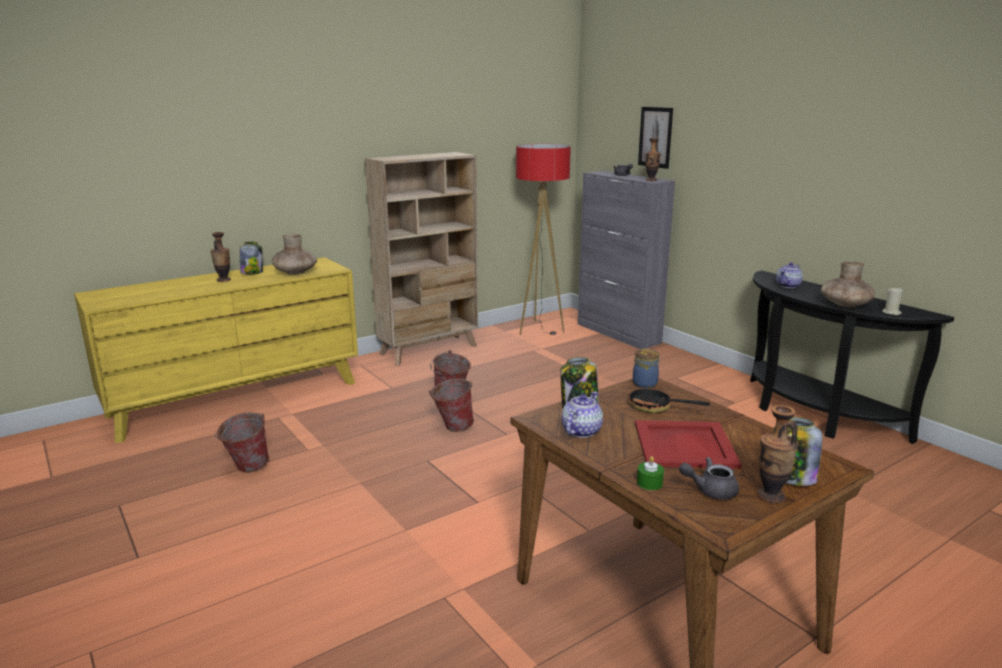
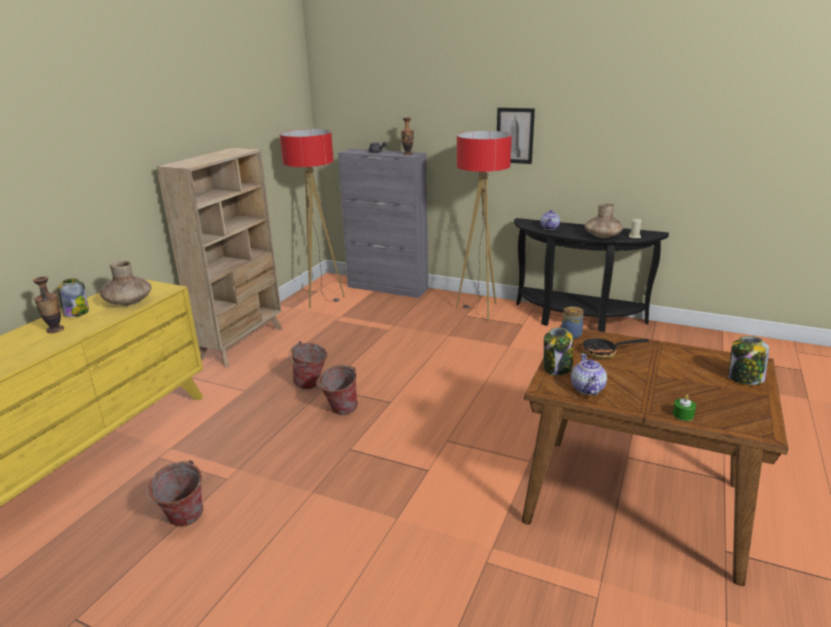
camera: 30 degrees left, 5 degrees up
red tray [635,420,742,469] -> none
picture [638,107,673,169] -> picture moved to [497,108,535,164]
grey teapot [679,457,739,500] -> none
vase [757,405,798,503] -> none
none -> floor lamp [456,131,512,321]

